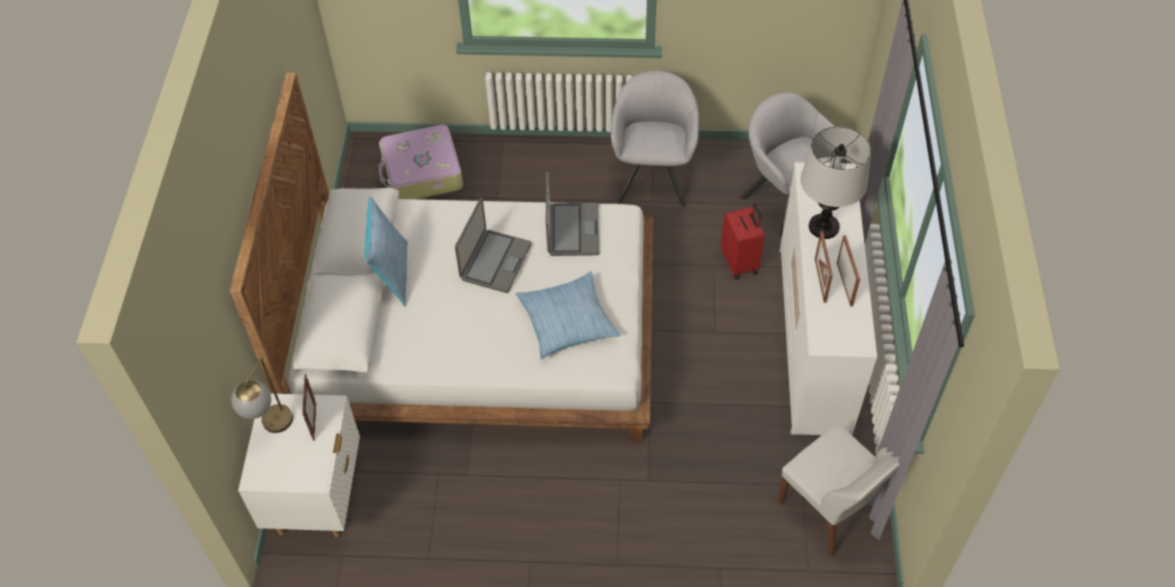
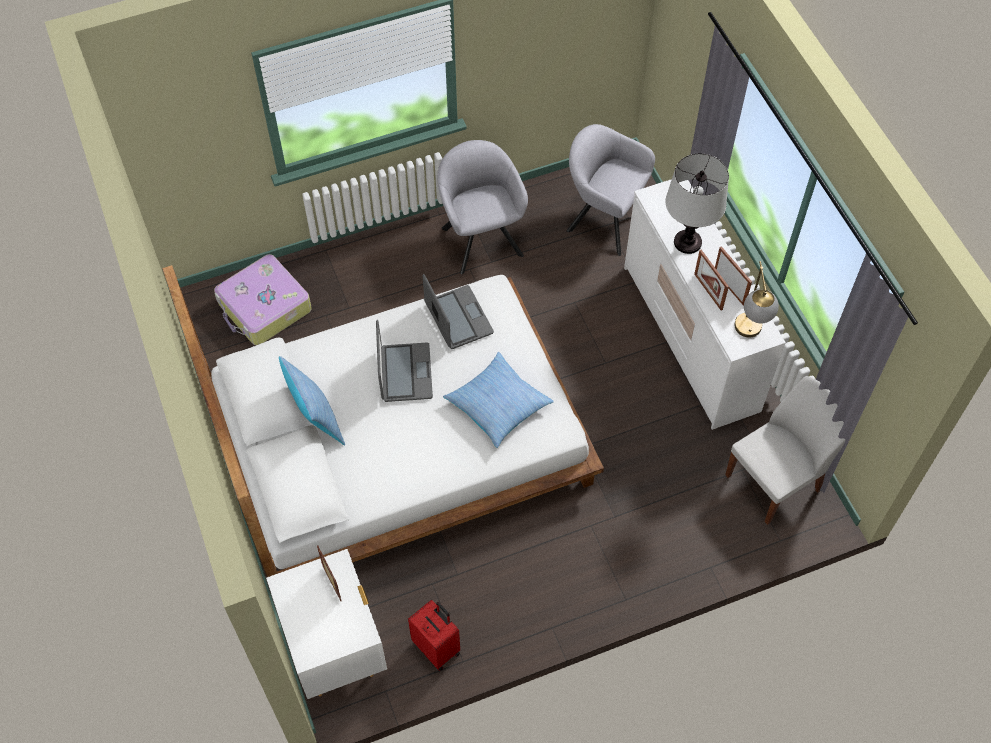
camera: 25 degrees left, 5 degrees up
table lamp [231,351,293,433] -> table lamp moved to [734,261,779,337]
red suitcase [721,203,765,280] -> red suitcase moved to [408,600,460,671]
white chair [777,424,916,557] -> white chair turned 60 degrees counterclockwise [725,376,846,525]

